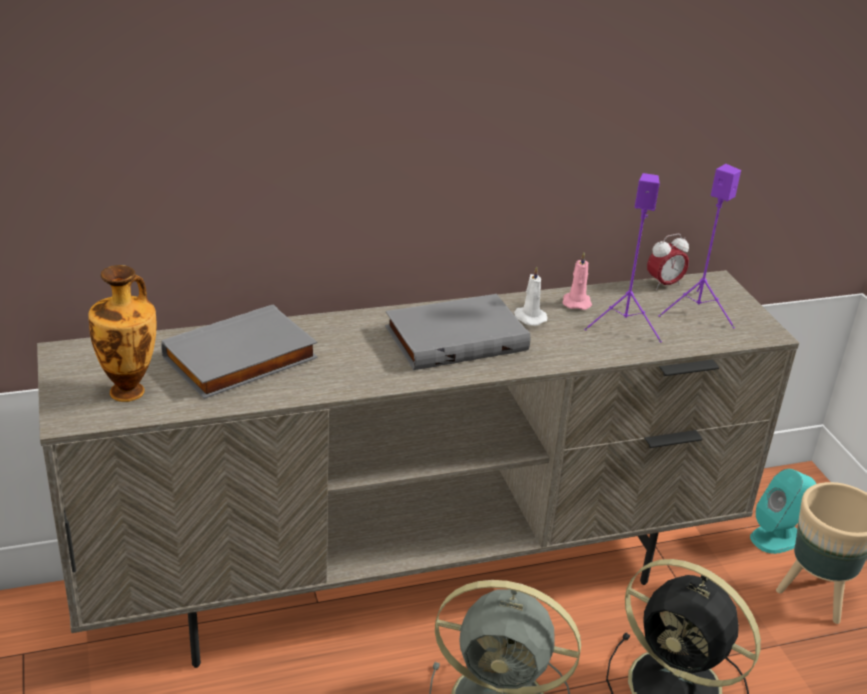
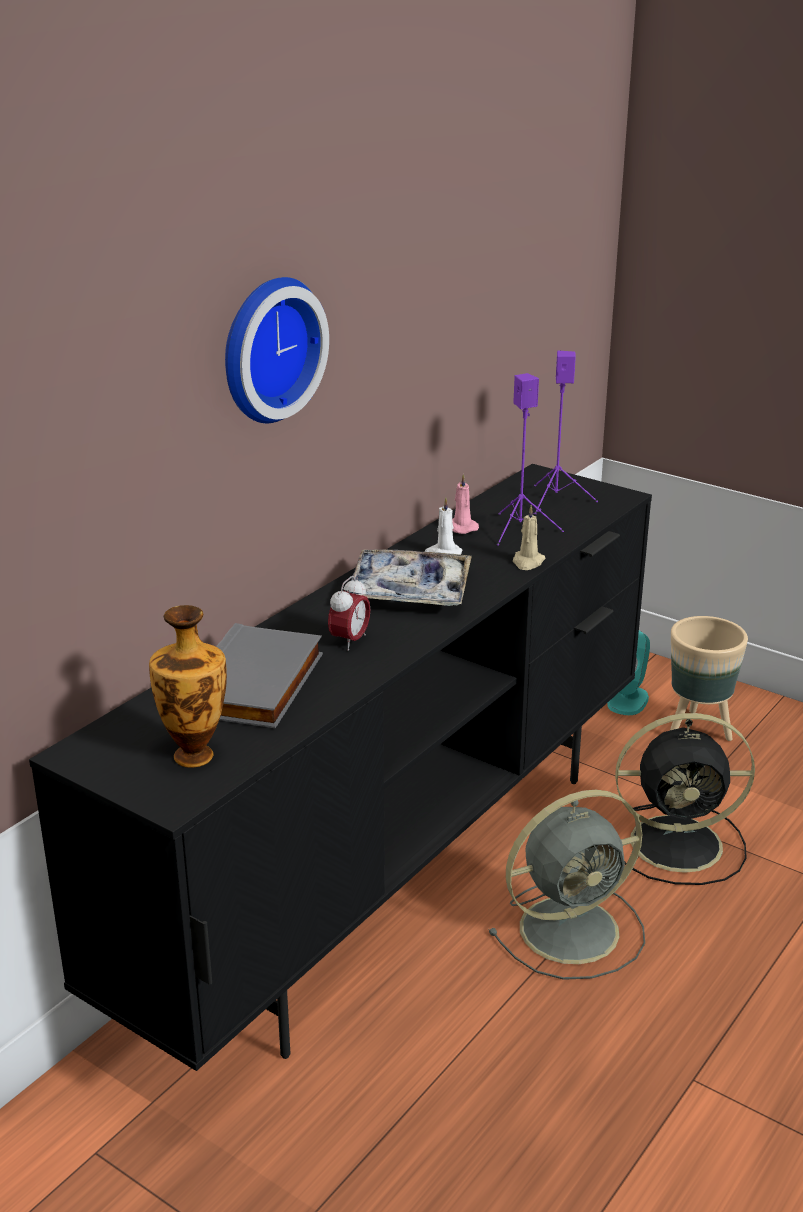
camera: 35 degrees left, 5 degrees down
beige tv stand [37,270,799,668] -> black tv stand [29,464,652,1071]
grey book [385,294,530,370] -> tray [347,549,472,606]
alarm clock [647,234,689,290] -> alarm clock moved to [328,576,371,651]
none -> wall clock [225,277,329,423]
none -> beige candle [513,505,546,570]

